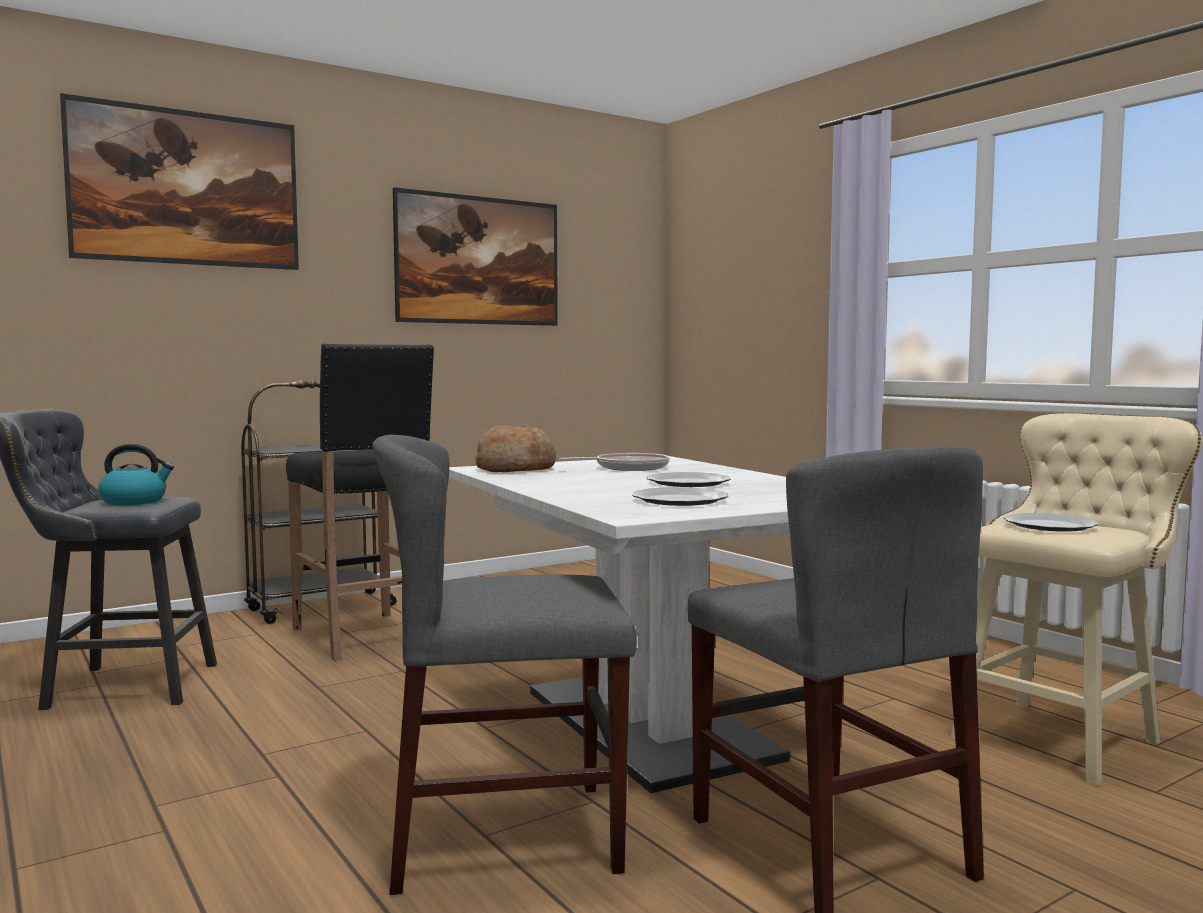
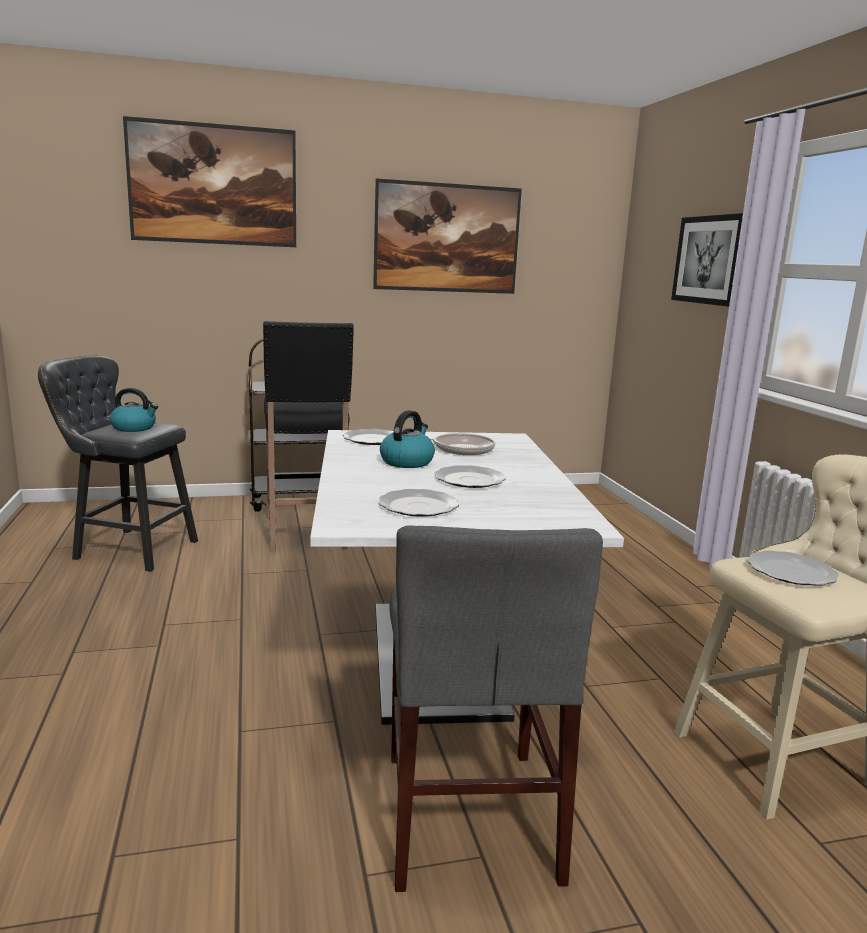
camera: 20 degrees right, 10 degrees up
grey chair [372,435,637,895] -> none
bread [475,425,556,472] -> plate [343,429,393,445]
none -> kettle [380,410,435,468]
none -> picture [671,213,743,307]

